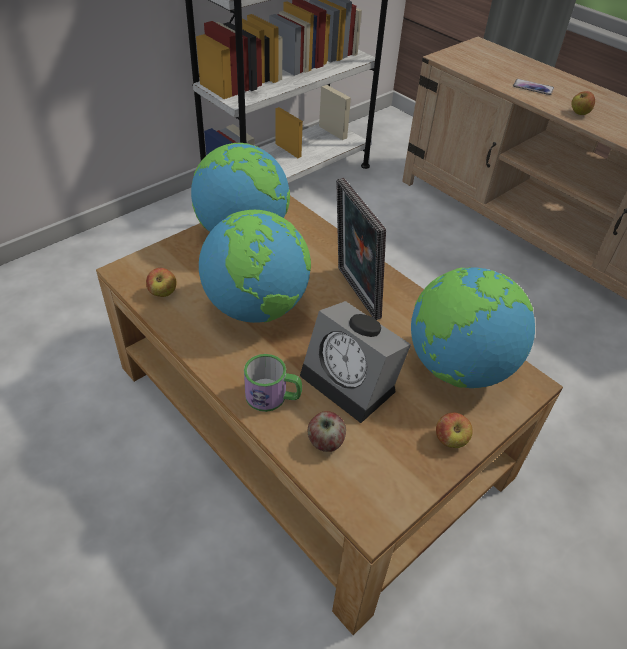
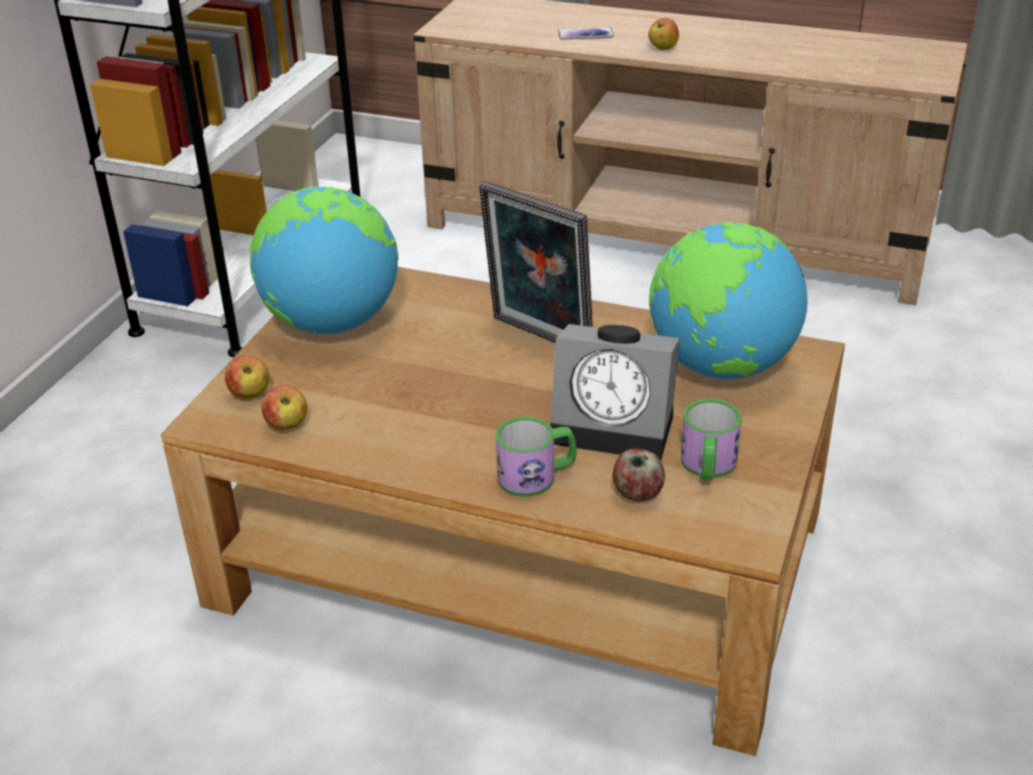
camera: 25 degrees left, 10 degrees down
globe [199,210,311,323] -> none
apple [436,413,473,448] -> apple moved to [225,355,269,398]
none -> mug [681,399,742,480]

